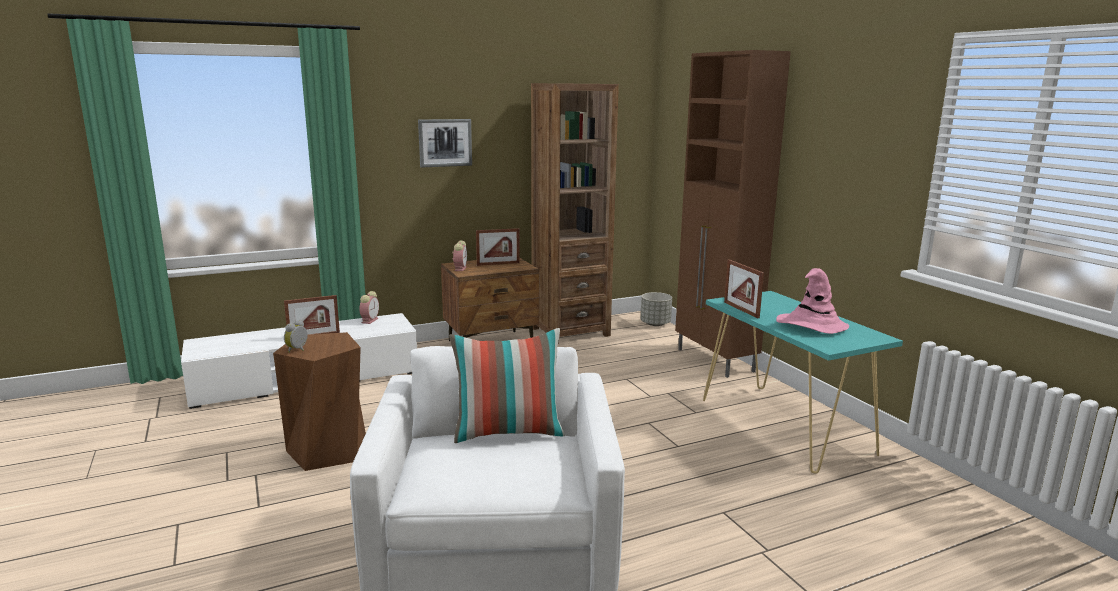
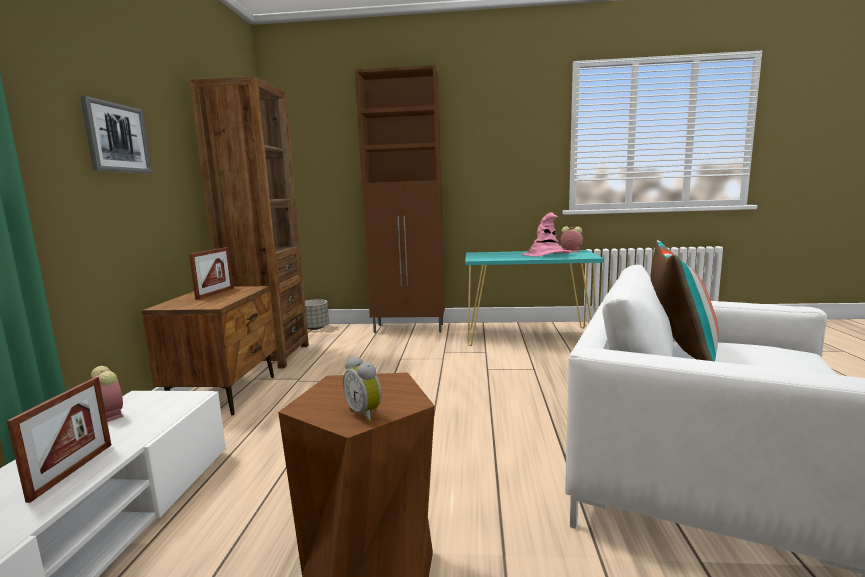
camera: 60 degrees left, 5 degrees down
alarm clock [452,240,467,271] -> alarm clock moved to [561,226,583,252]
picture frame [724,259,764,318] -> none

